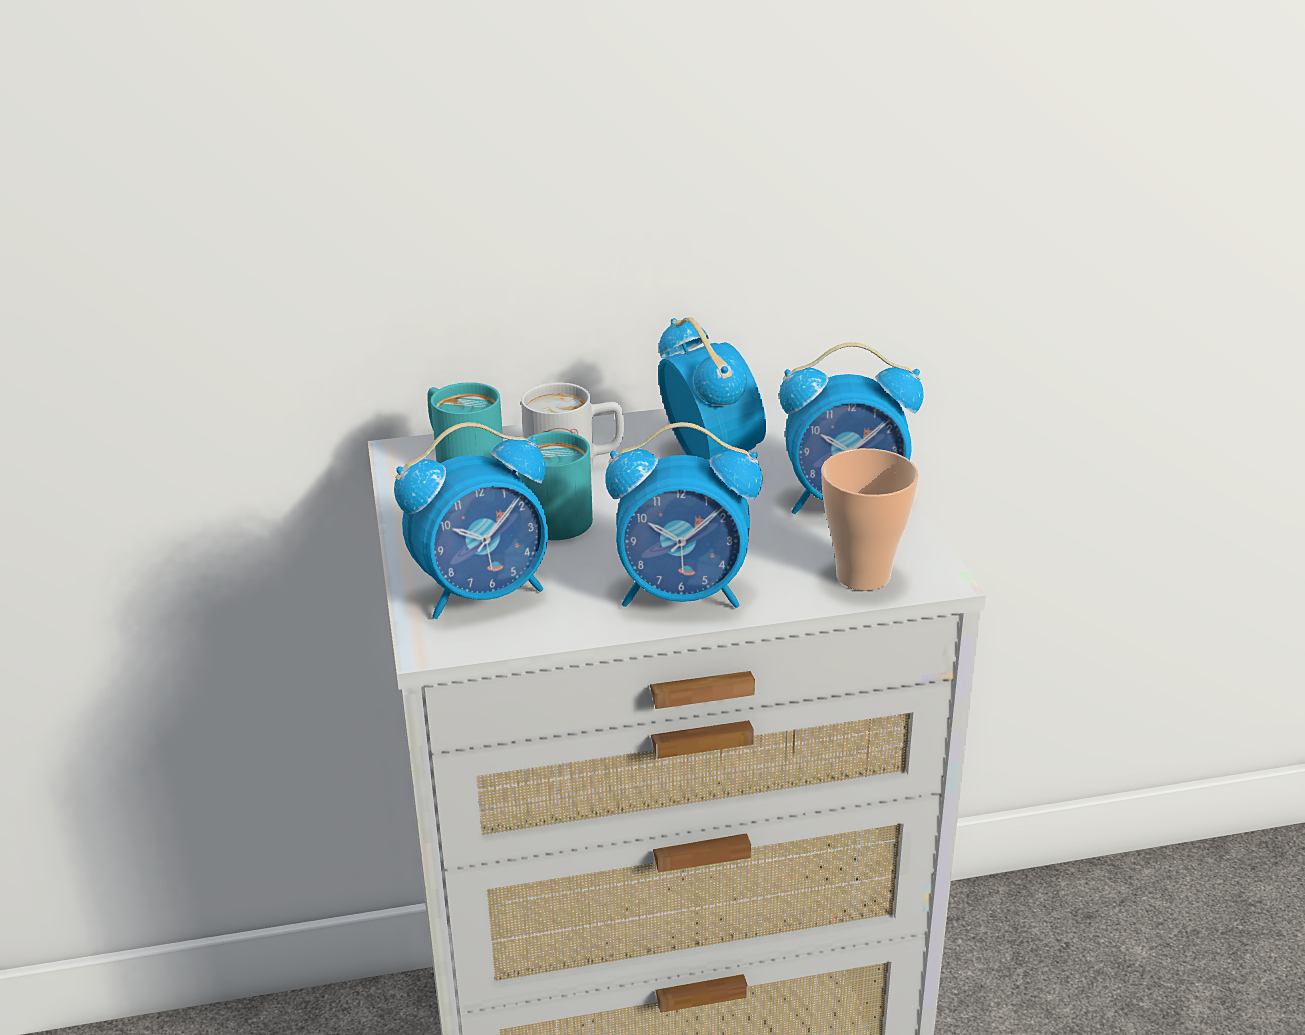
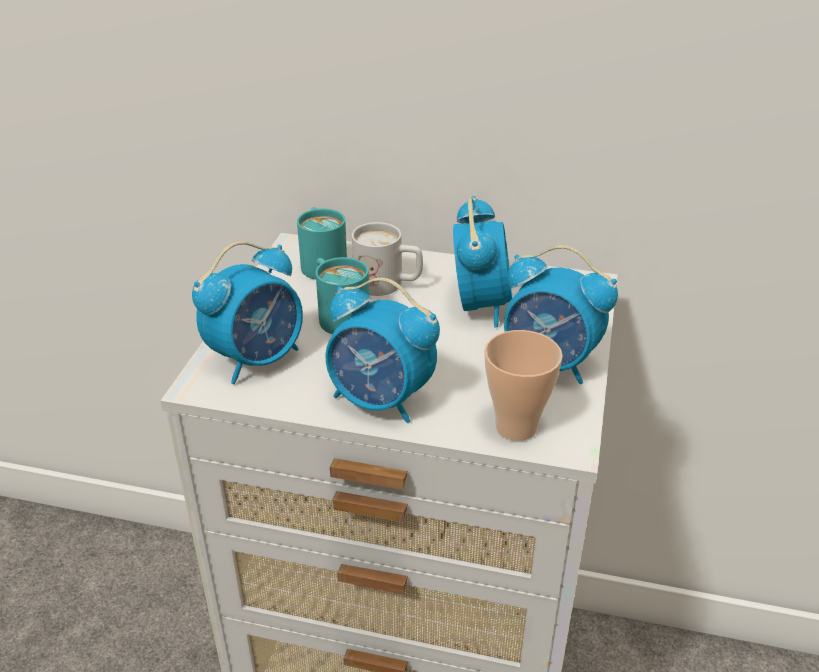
camera: 25 degrees right, 5 degrees up
alarm clock [394,422,548,619] -> alarm clock turned 45 degrees counterclockwise [192,241,303,384]

